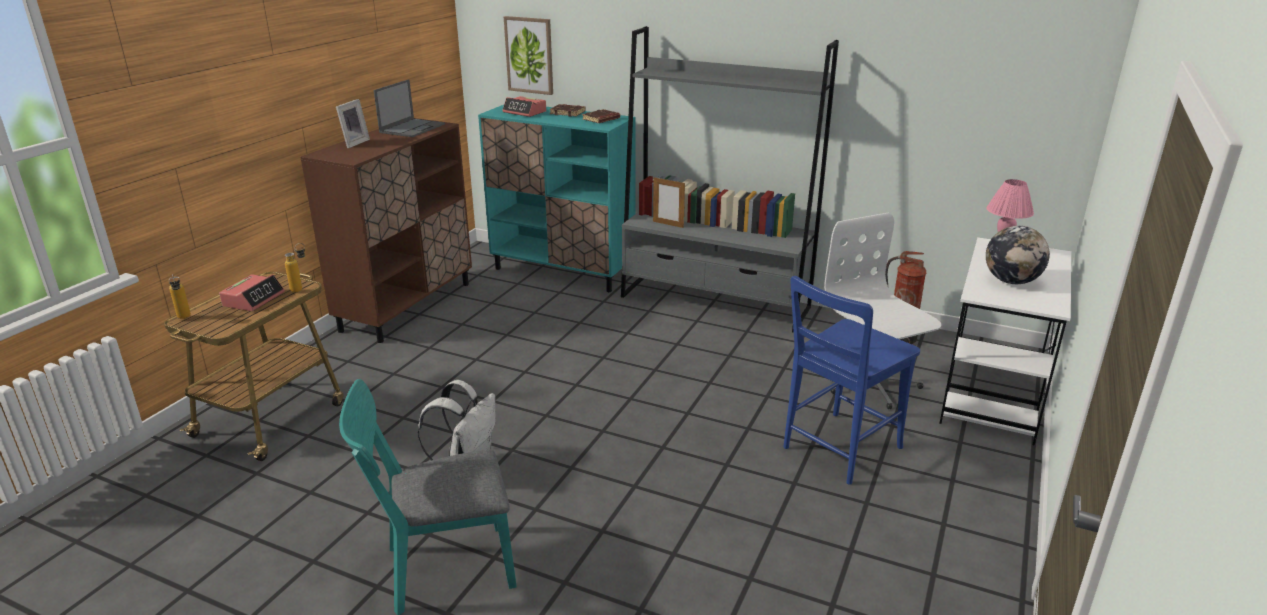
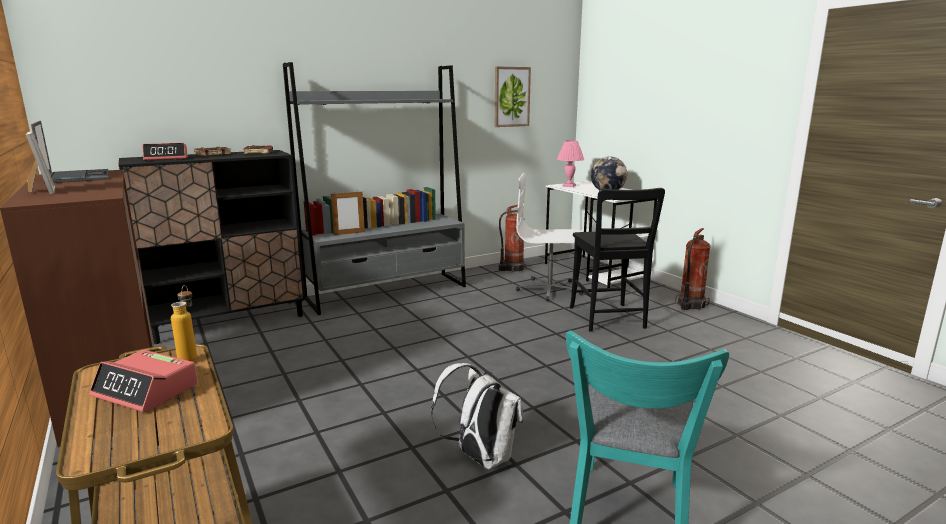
camera: 55 degrees left, 10 degrees down
bottle [169,274,191,319] -> none
alarm clock [219,274,285,311] -> alarm clock turned 150 degrees clockwise [89,350,198,413]
turquoise cabinet [478,105,636,292] -> black cabinet [119,150,306,344]
picture [504,16,553,95] -> picture moved to [495,67,531,127]
blue chair [783,276,920,485] -> black chair [570,188,665,332]
none -> fire extinguisher [675,228,711,310]

